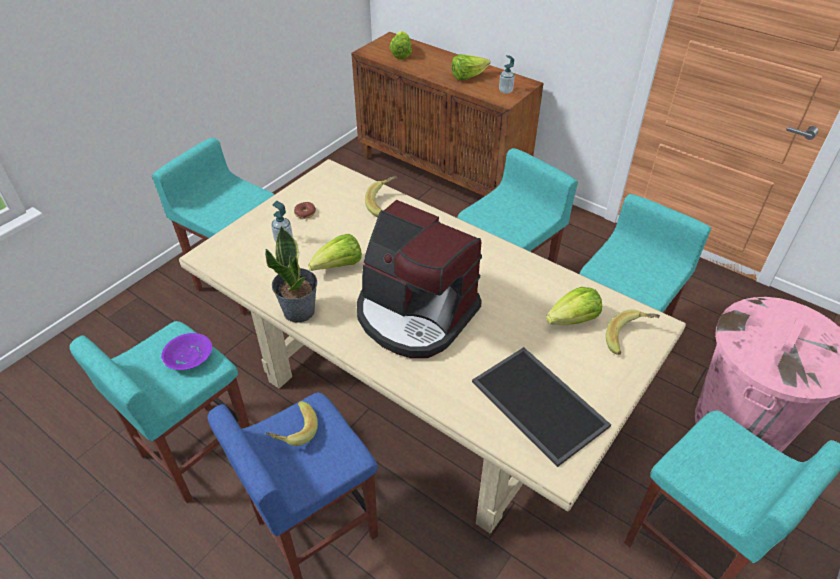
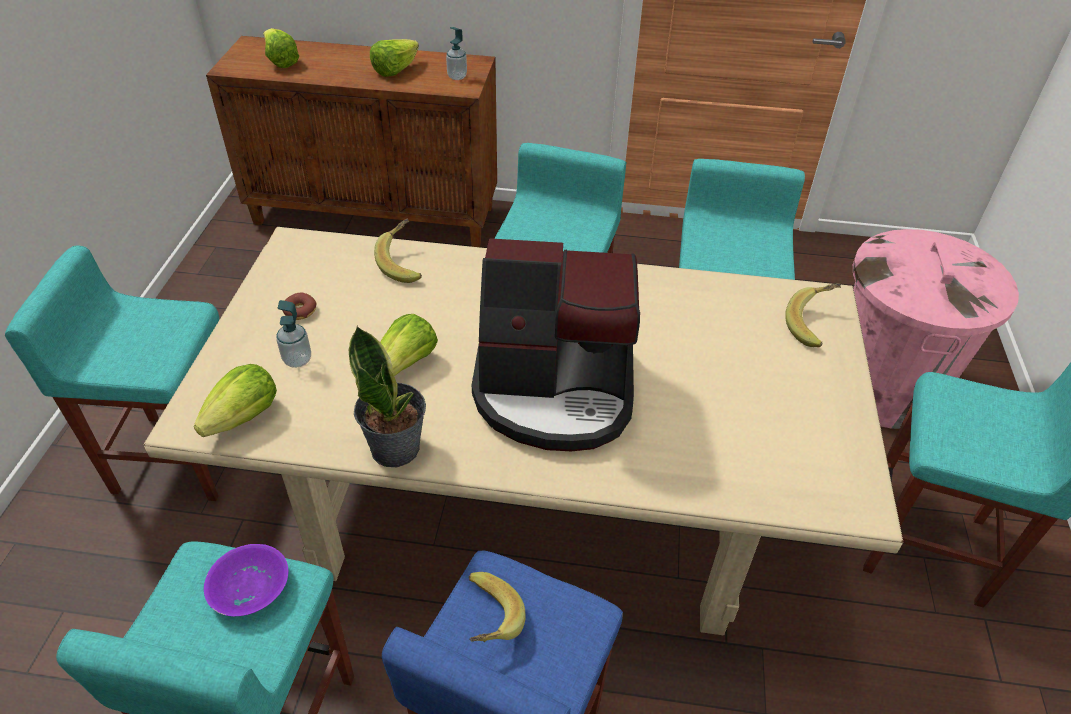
camera: 30 degrees left, 0 degrees up
tray [472,347,611,467] -> none
lettuce [546,287,602,325] -> lettuce moved to [194,364,277,437]

